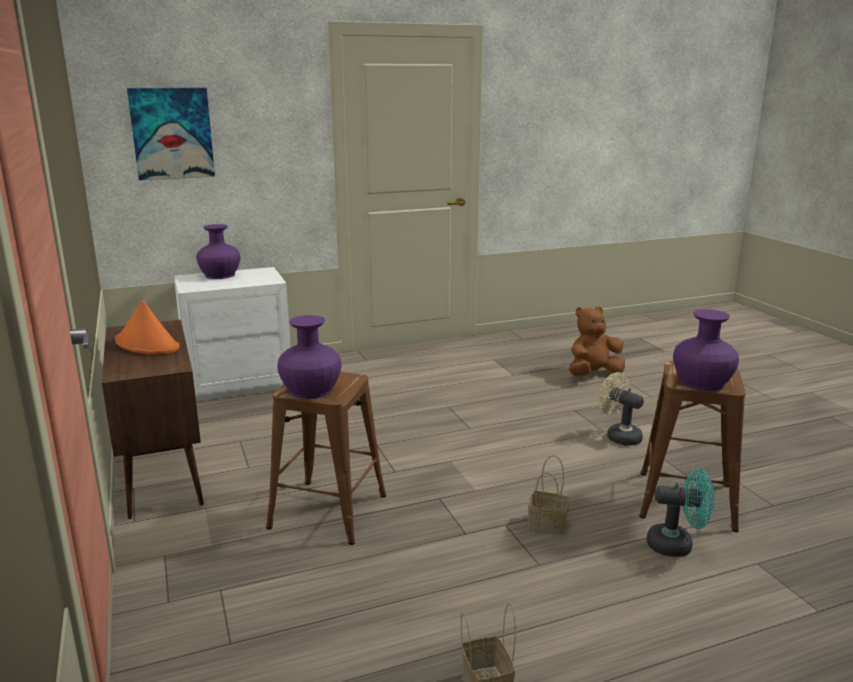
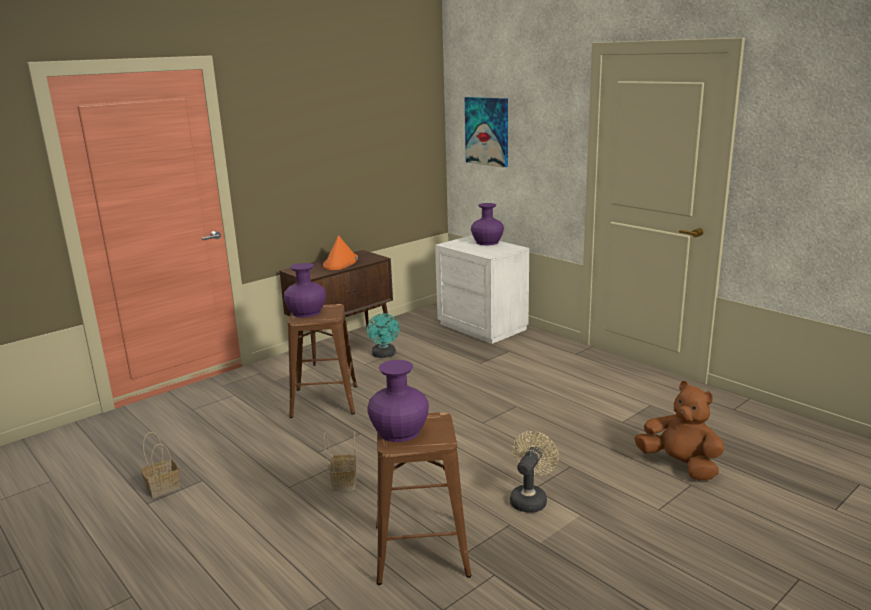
camera: 70 degrees right, 0 degrees up
turquoise fan [647,469,714,557] -> turquoise fan moved to [367,313,400,358]

